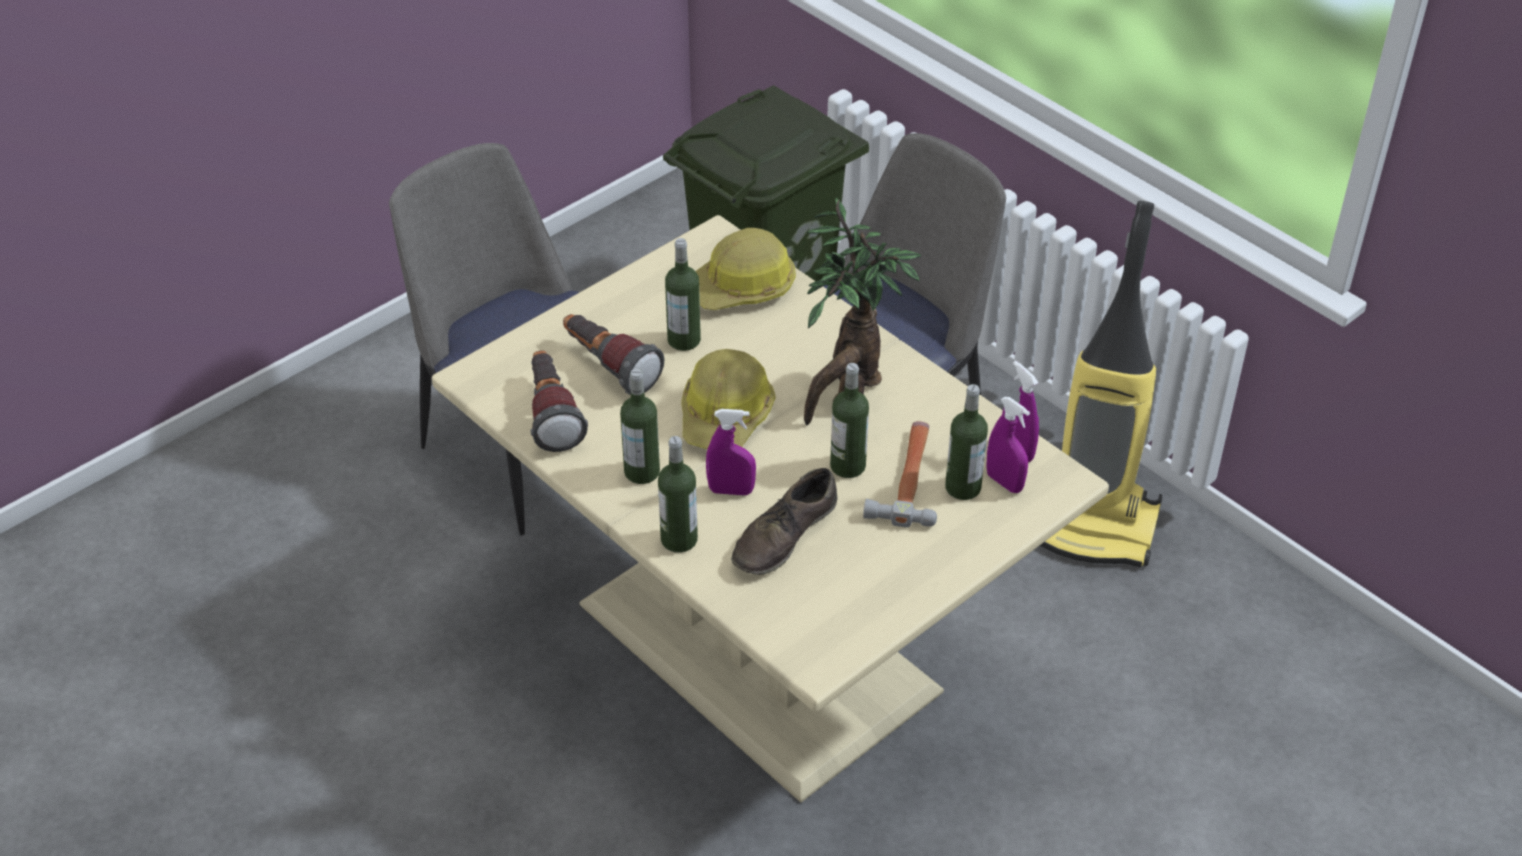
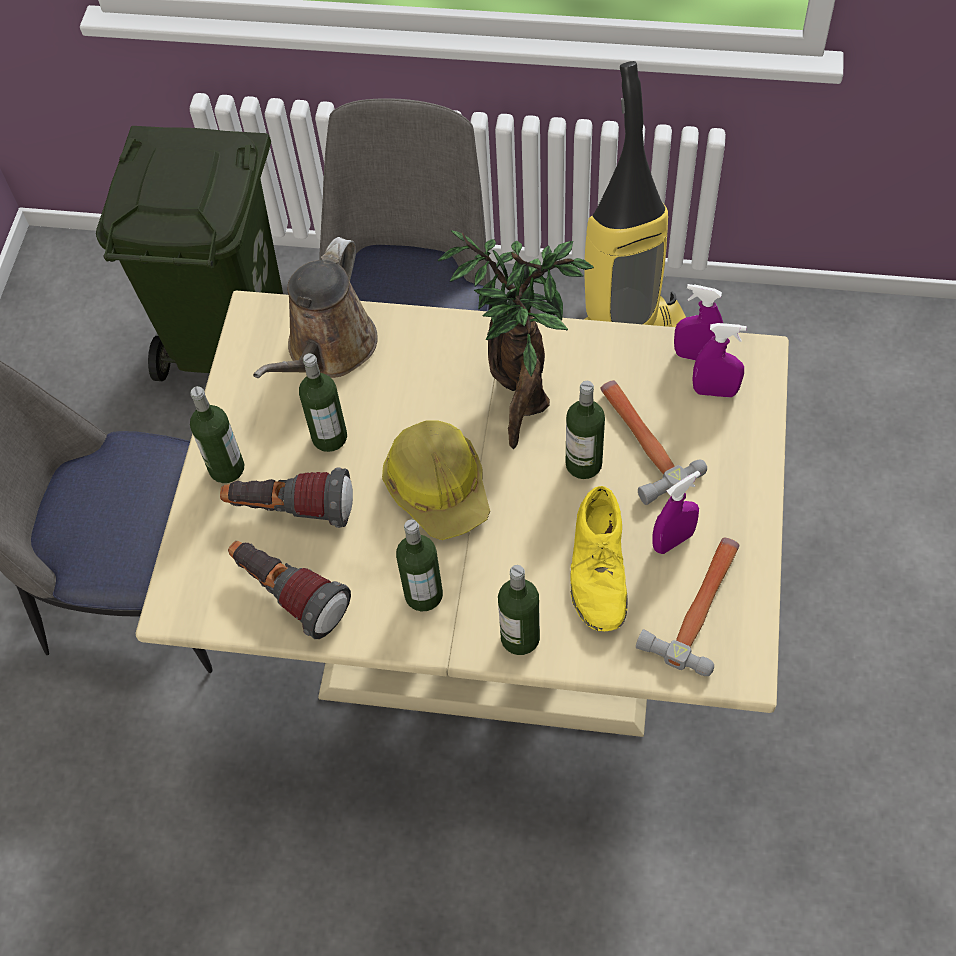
camera: 35 degrees left, 15 degrees up
hard hat [696,228,796,310] -> brown watering can [253,237,378,378]
purple spray bottle [706,409,756,495] -> purple spray bottle moved to [652,471,701,554]
brown shoe [731,468,838,575] -> yellow shoe [570,486,628,631]
bottle [945,384,988,500] -> bottle moved to [190,386,244,483]
none -> hammer [636,537,739,676]

